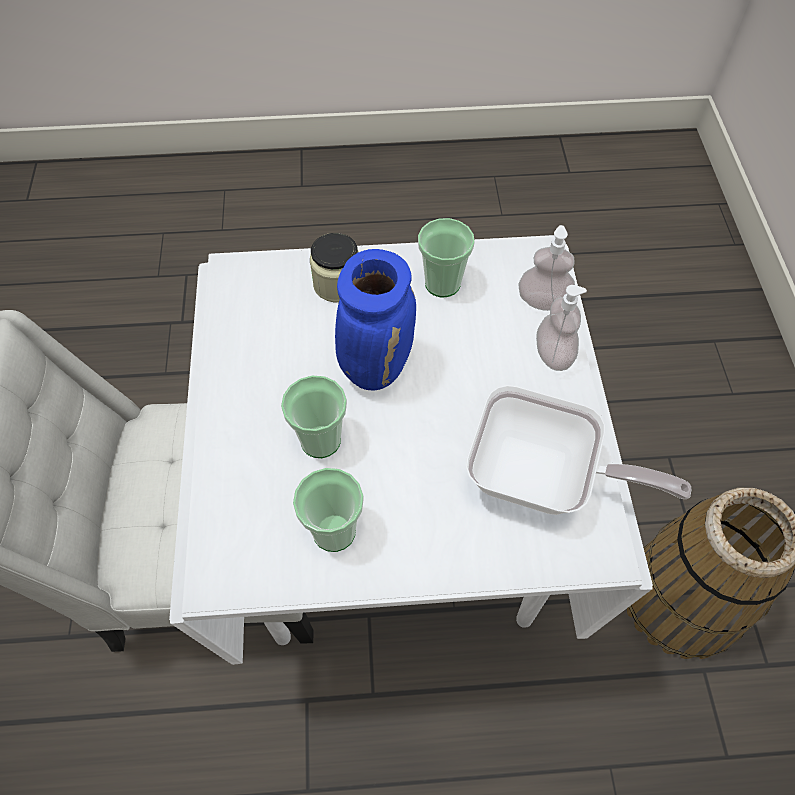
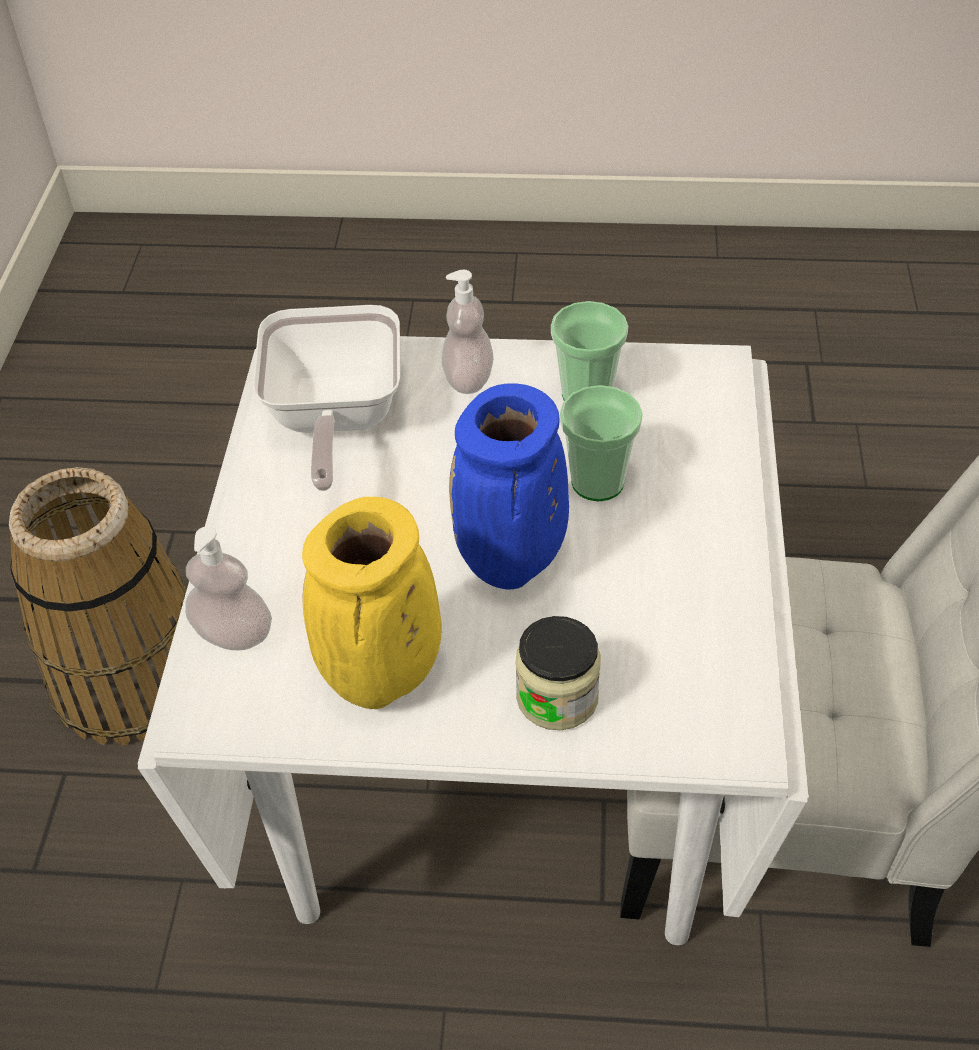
camera: 170 degrees left, 10 degrees down
cup [418,218,475,297] -> yellow vase [302,497,441,709]
frying pan [466,385,692,515] -> frying pan turned 120 degrees counterclockwise [253,305,400,491]
soap dispenser [536,285,587,371] -> soap dispenser moved to [441,270,494,394]

